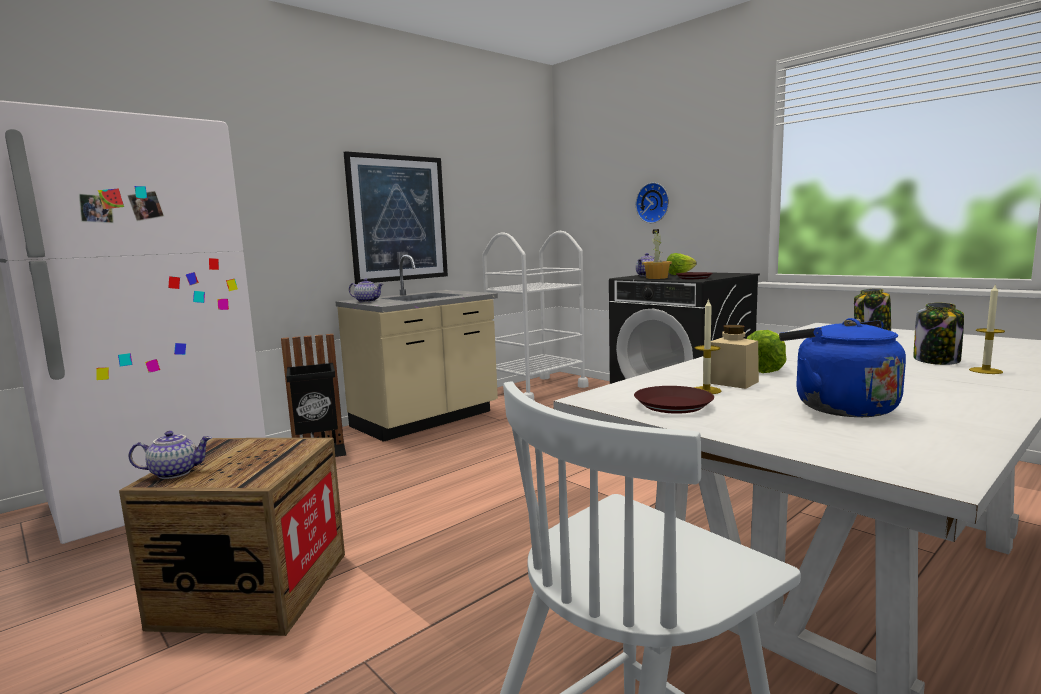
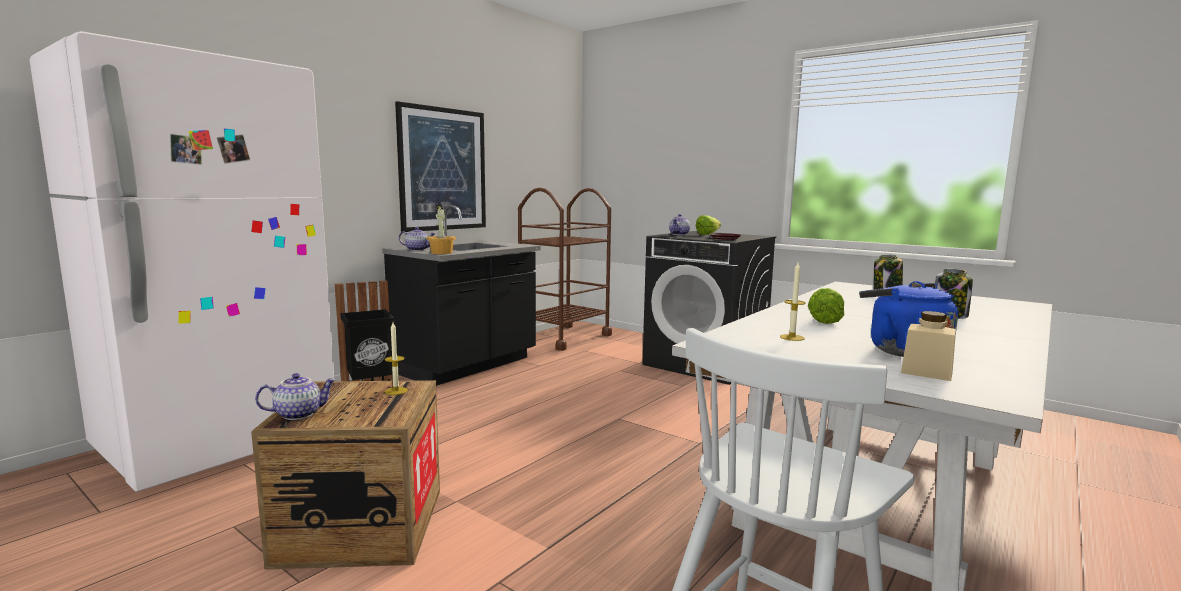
camera: 10 degrees left, 0 degrees up
beige counter [335,255,498,442] -> black counter [383,205,540,386]
white cart [482,231,589,400] -> brown cart [518,188,612,351]
brown plate [634,386,714,414] -> none
wall clock [636,183,669,223] -> none
potted plant [642,229,672,279] -> potted plant moved to [427,205,456,254]
beige jar [710,325,759,389] -> beige jar moved to [901,311,956,381]
candle [969,283,1005,374] -> candle moved to [385,323,408,395]

